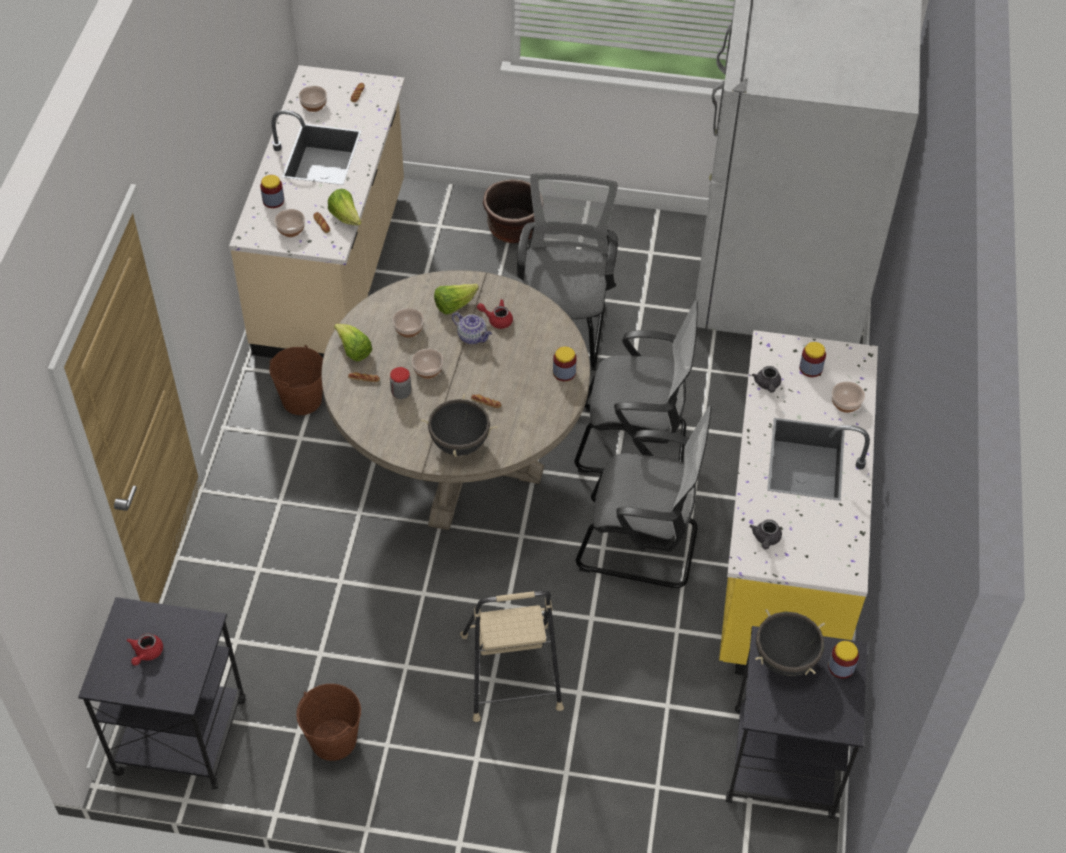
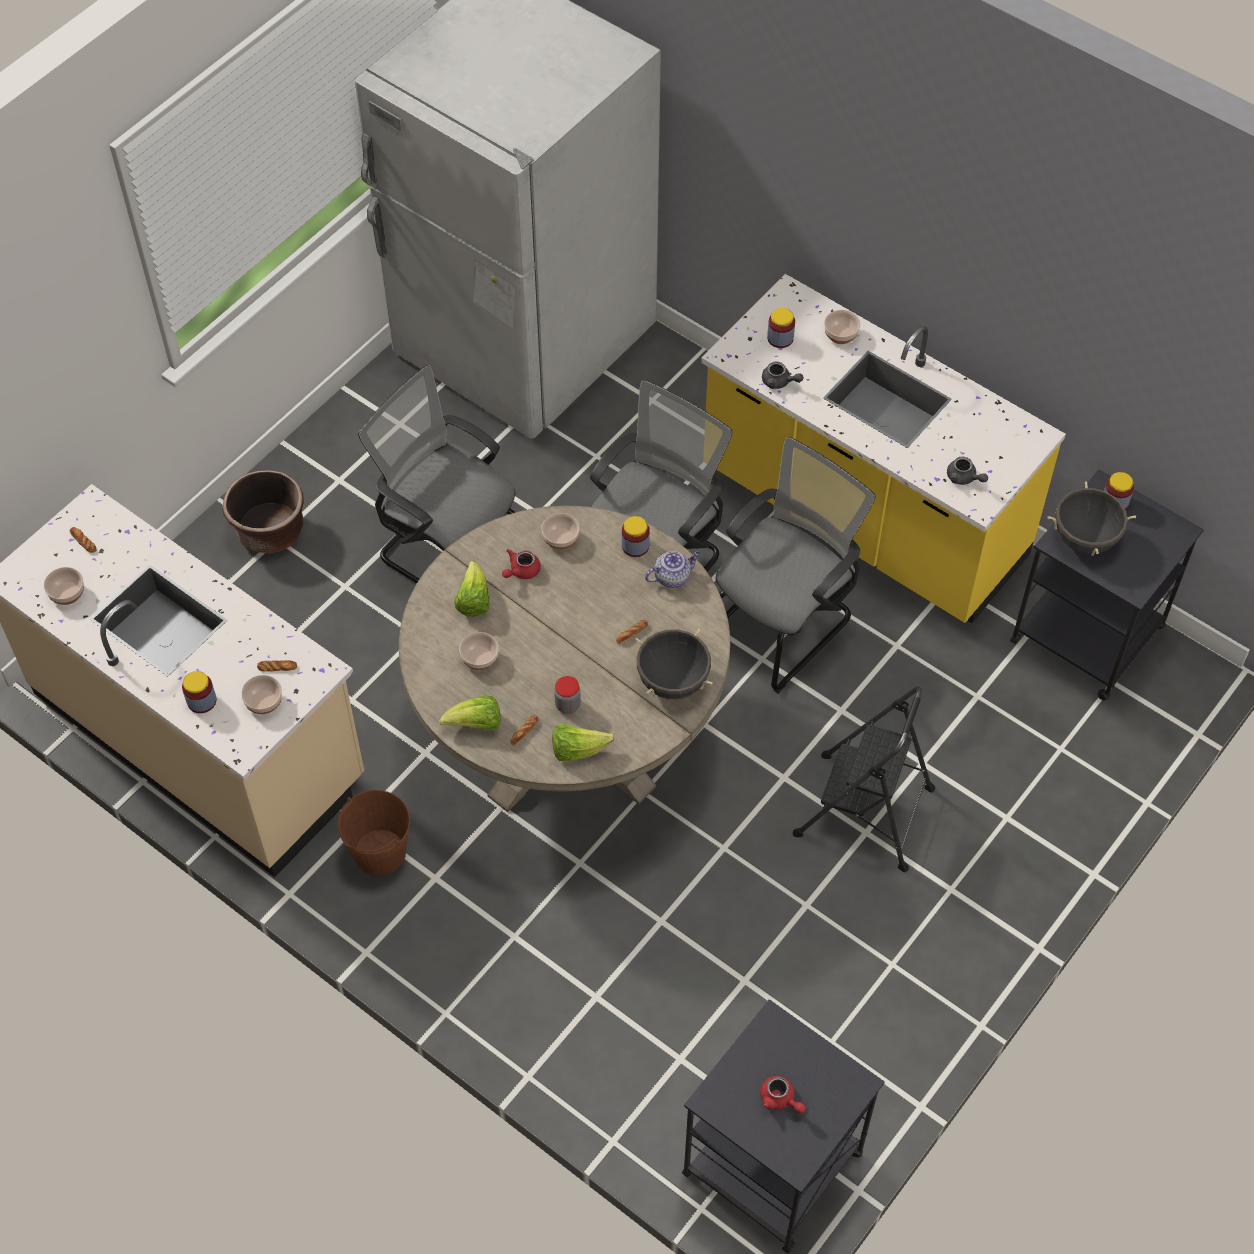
camera: 60 degrees left, 5 degrees up
brown bucket [296,684,361,761] -> none
lettuce [328,189,361,225] -> lettuce moved to [552,724,614,762]
bowl [412,349,443,379] -> bowl moved to [542,513,580,549]
teapot [452,312,492,344] -> teapot moved to [645,551,701,588]
beige step ladder [460,591,564,722] -> black step ladder [793,686,935,872]

